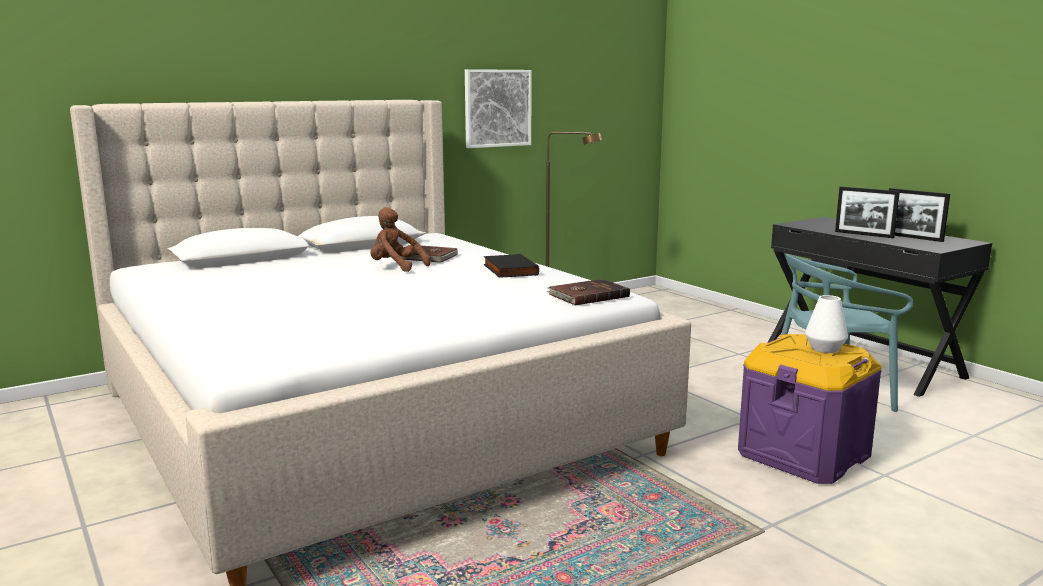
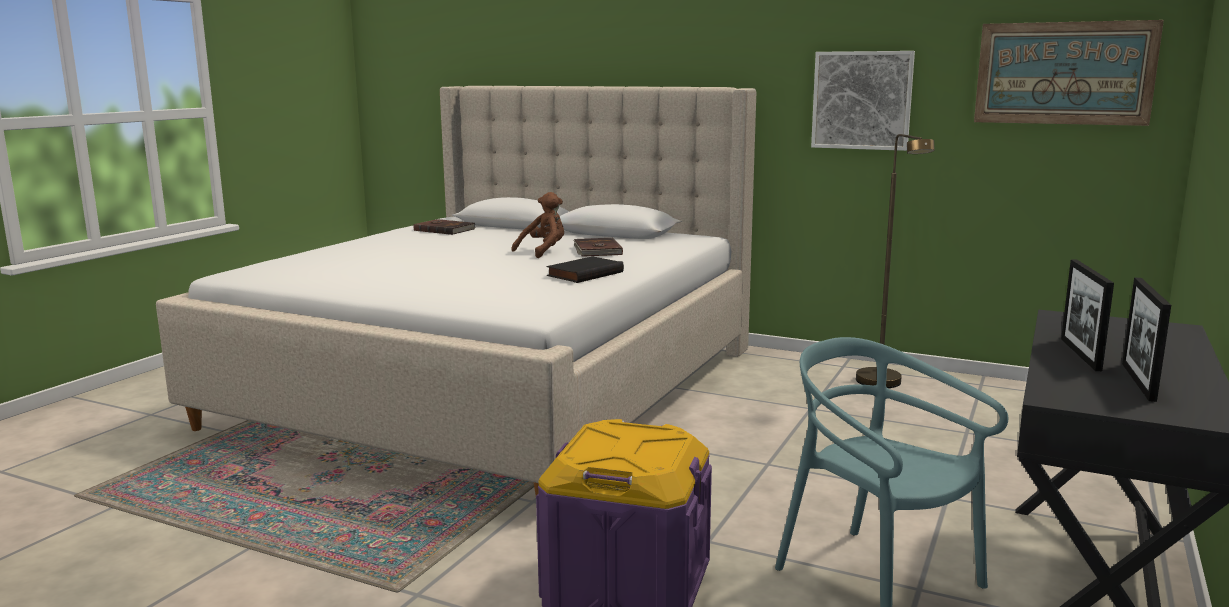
camera: 60 degrees right, 0 degrees up
brown plush toy [371,207,431,272] -> brown plush toy turned 45 degrees clockwise [511,192,564,258]
brown book [546,279,630,305] -> brown book moved to [413,219,475,235]
white vase [805,295,848,353] -> none
none -> picture [974,20,1164,126]

